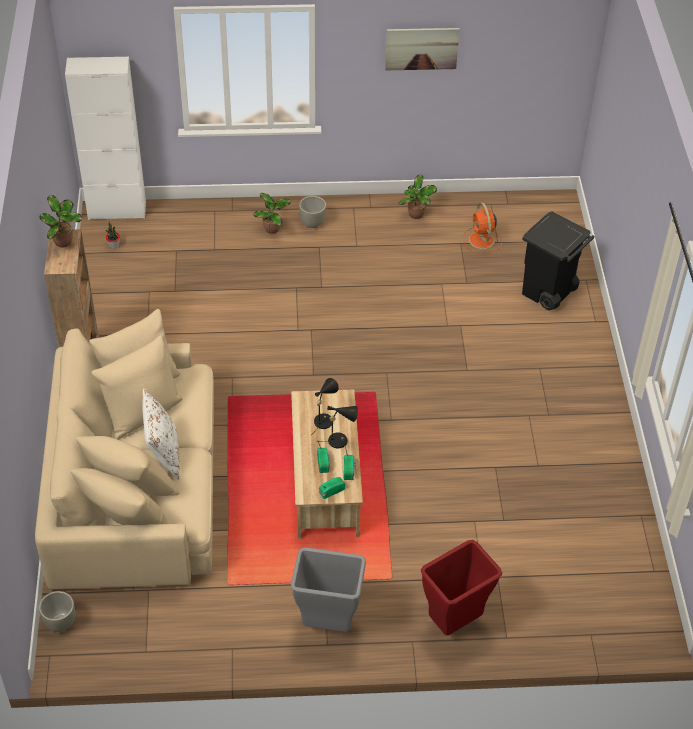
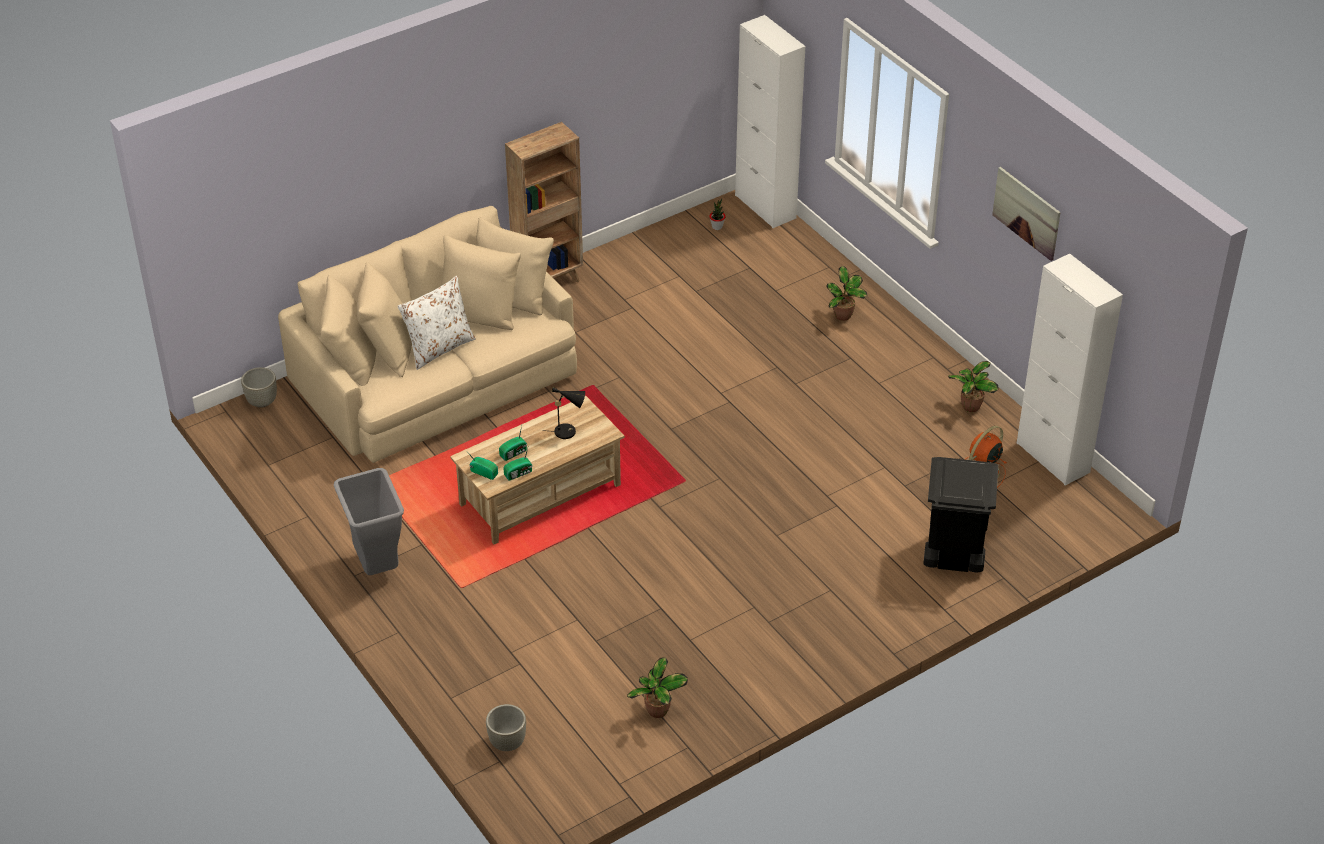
camera: 60 degrees right, 5 degrees down
potted plant [39,195,83,248] -> potted plant moved to [627,657,688,718]
grey planter [299,196,326,228] -> grey planter moved to [486,704,526,751]
black table lamp [316,406,358,448] -> none
red trash can [421,540,502,635] -> none
none -> white cabinet [1017,254,1123,486]

